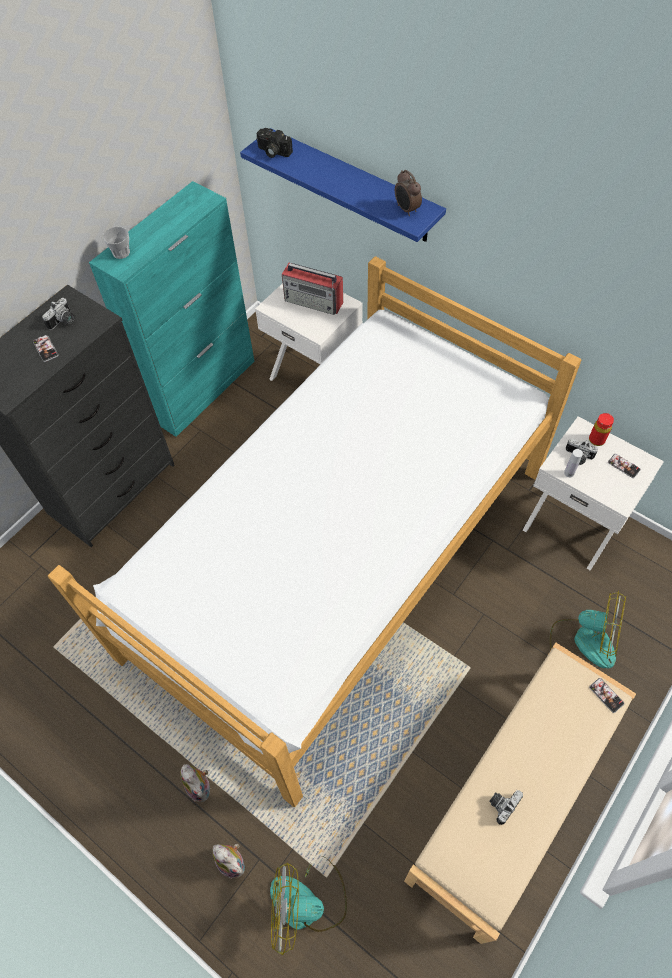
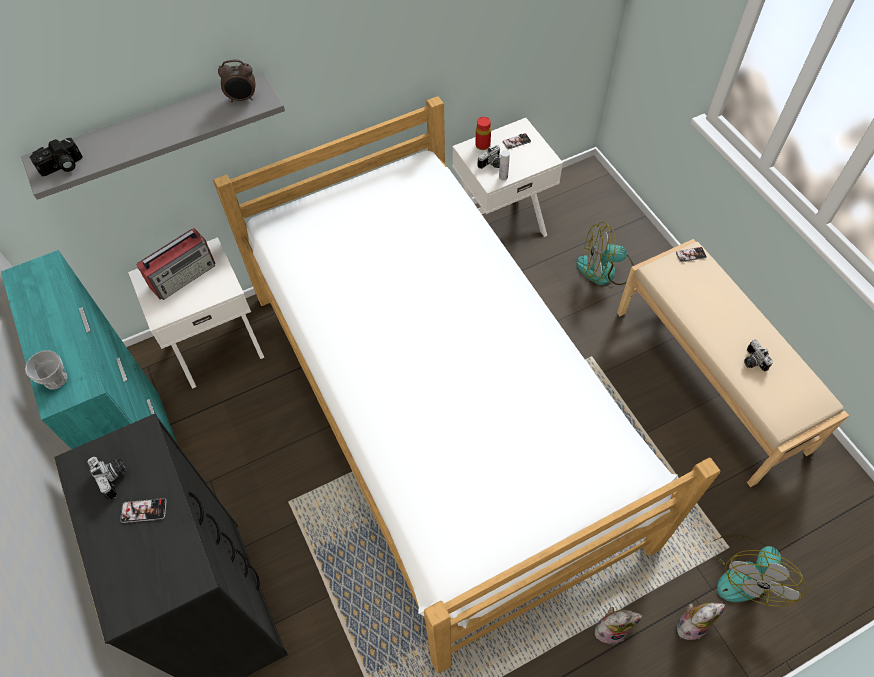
camera: 65 degrees left, 0 degrees up
blue shelf [240,128,446,242] -> grey shelf [21,73,285,200]
fan [550,591,626,669] -> fan turned 135 degrees counterclockwise [577,222,634,285]

